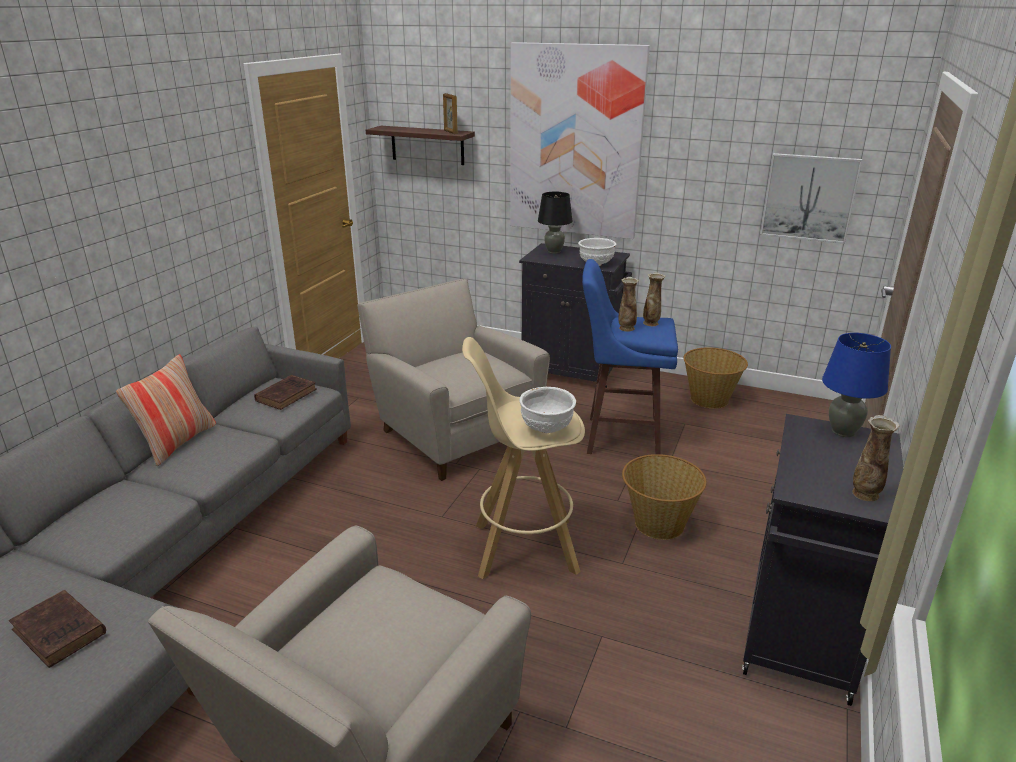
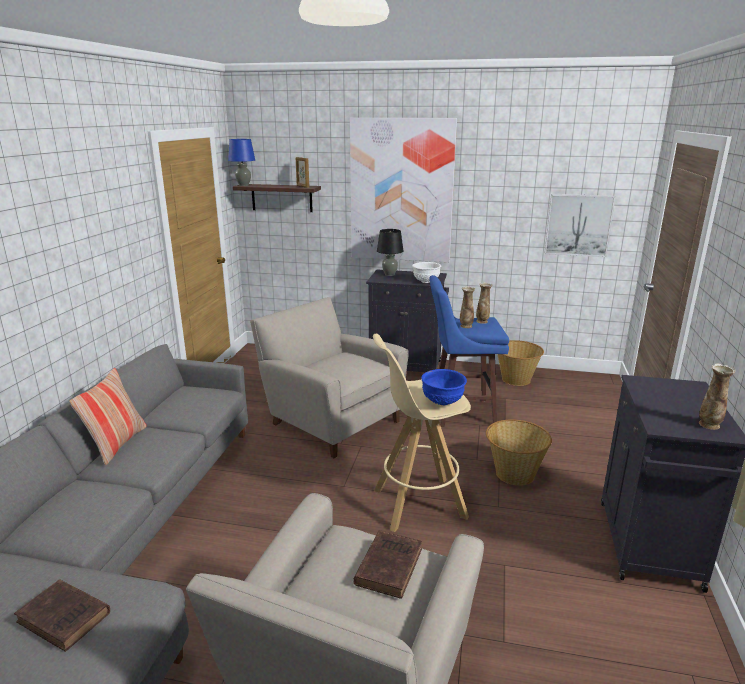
camera: 10 degrees left, 5 degrees down
brown book [254,375,317,410] -> brown book moved to [353,530,422,599]
white bowl [519,387,576,433] -> blue bowl [421,369,467,405]
blue table lamp [822,333,891,437] -> blue table lamp moved to [228,139,255,186]

